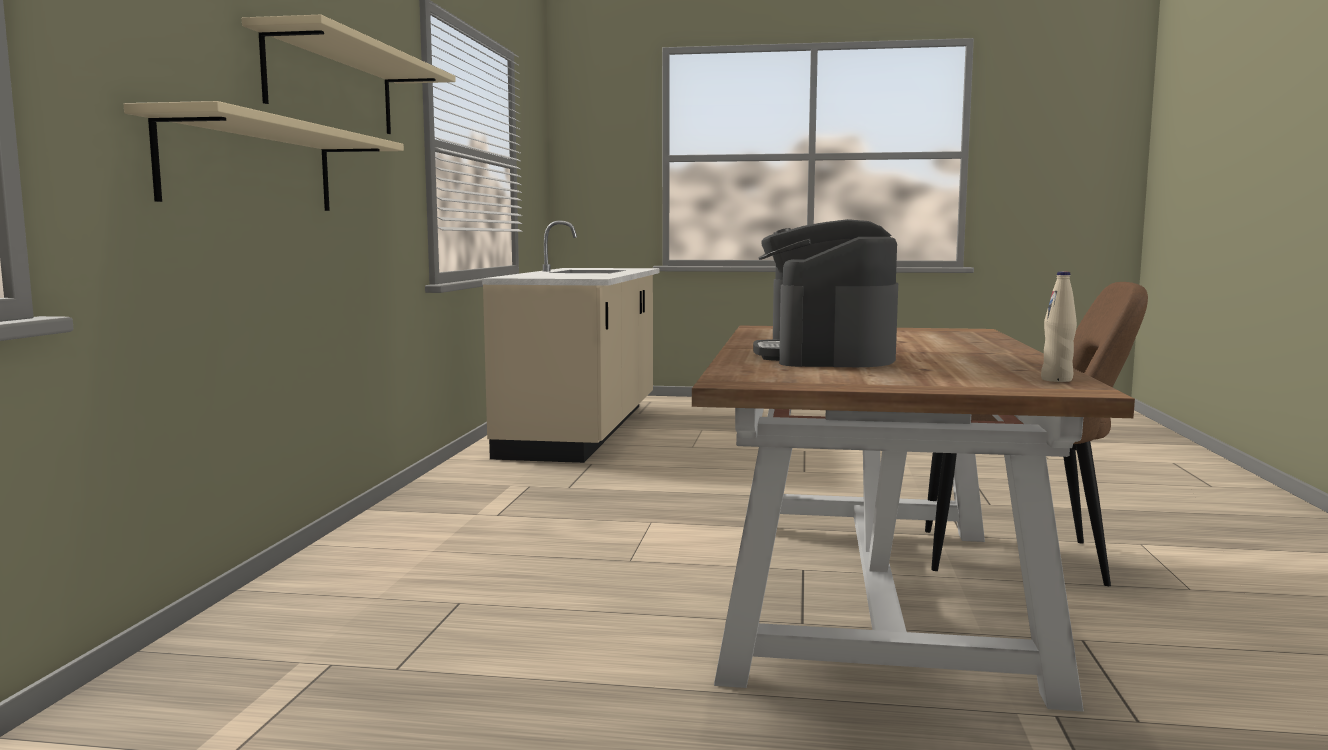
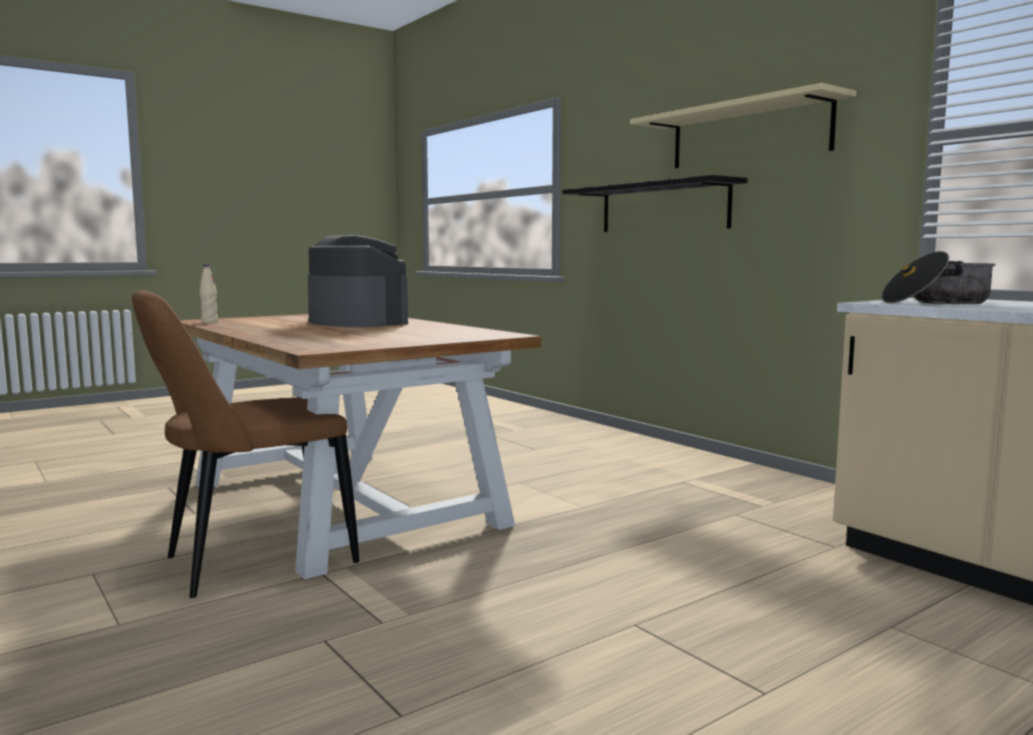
camera: 135 degrees right, 0 degrees up
beige shelf [124,101,404,211] -> black shelf [562,175,748,232]
none -> cooking pot [881,251,995,304]

